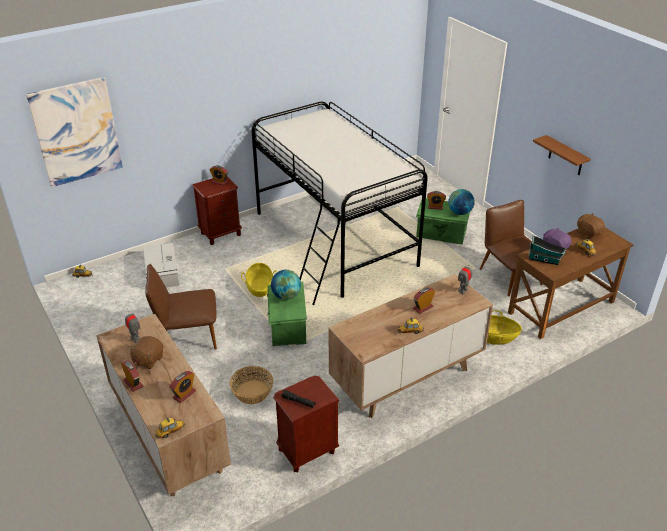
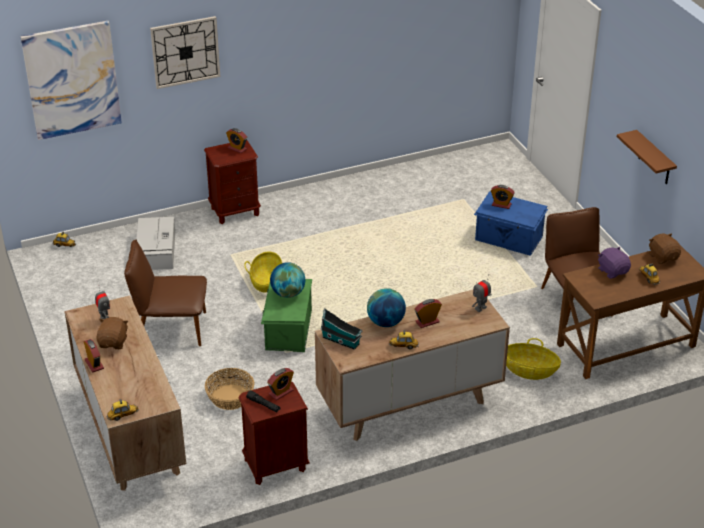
camera: 10 degrees right, 0 degrees up
brown plush toy [128,336,163,369] -> brown plush toy turned 150 degrees clockwise [97,317,128,349]
alarm clock [169,371,196,403] -> alarm clock moved to [267,368,294,400]
black bed [252,102,428,305] -> none
green storage box [416,198,470,245] -> blue storage box [474,191,548,256]
globe [448,189,475,215] -> globe moved to [367,288,406,327]
toy house [529,235,567,265] -> toy house moved to [320,309,362,350]
none -> wall clock [150,16,220,89]

